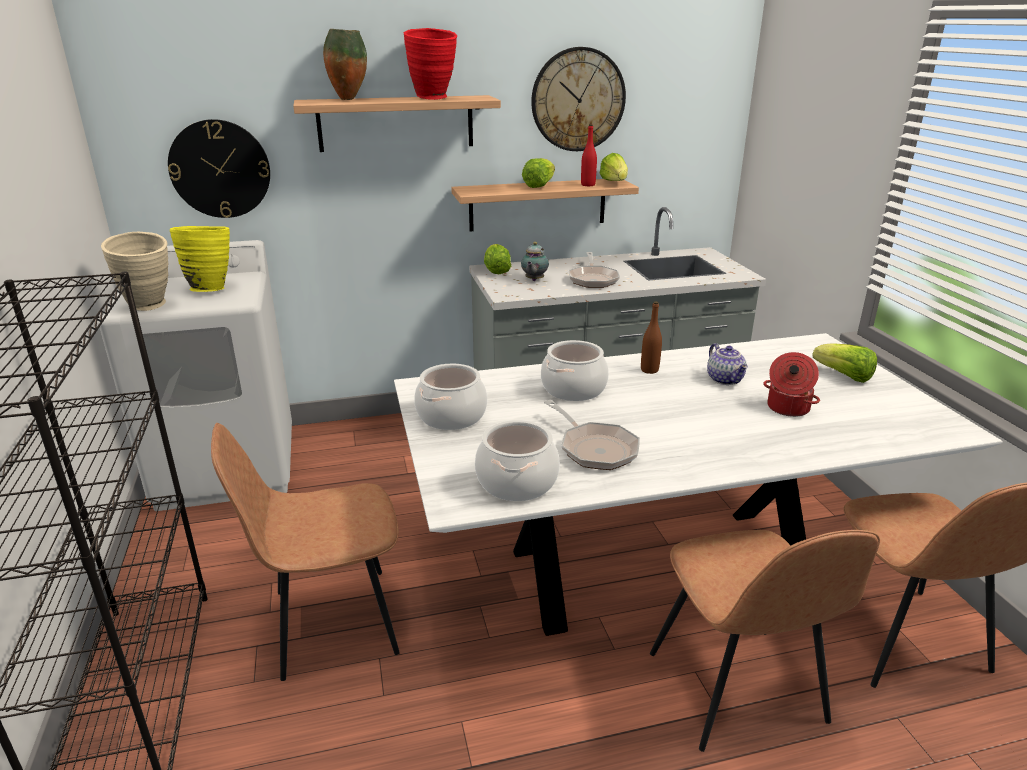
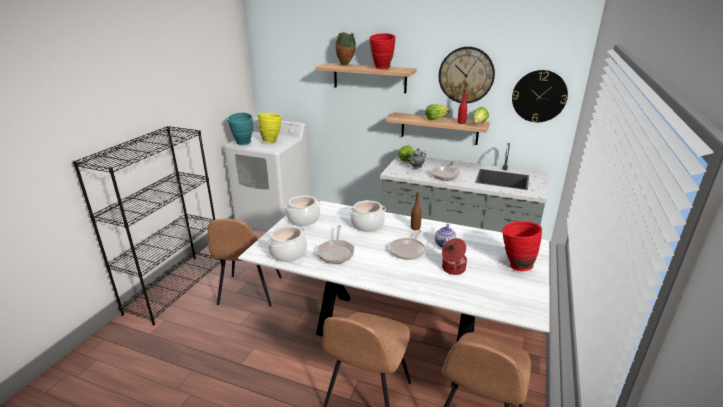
camera: 35 degrees right, 0 degrees up
beige vase [101,232,169,311] -> turquoise vase [228,113,253,145]
wall clock [168,119,270,218] -> wall clock moved to [512,70,568,122]
brown chair [211,423,400,681] -> brown chair turned 105 degrees counterclockwise [208,219,282,307]
lettuce [812,343,877,383] -> red vase [502,221,542,271]
none -> frying pan [389,230,425,260]

